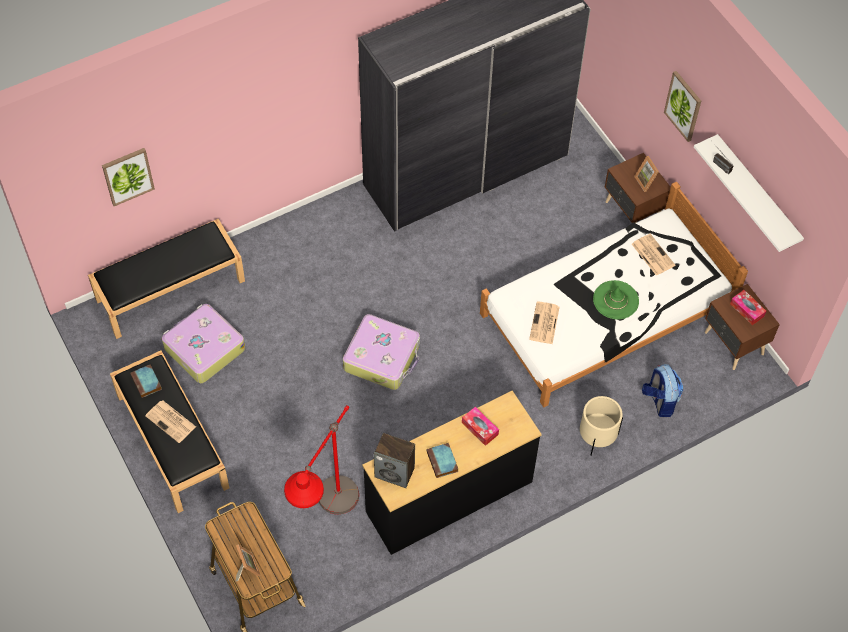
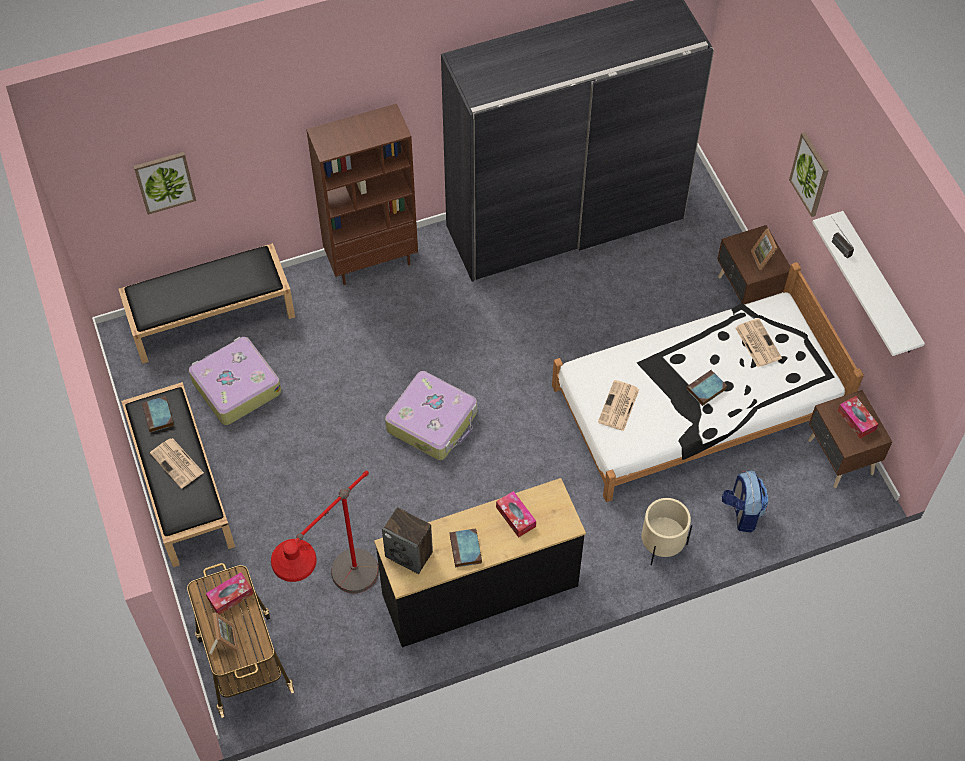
camera: 10 degrees right, 0 degrees up
green hat [593,280,639,319] -> book [687,370,727,406]
none -> tissue box [206,572,253,614]
none -> brown bookcase [306,104,418,285]

